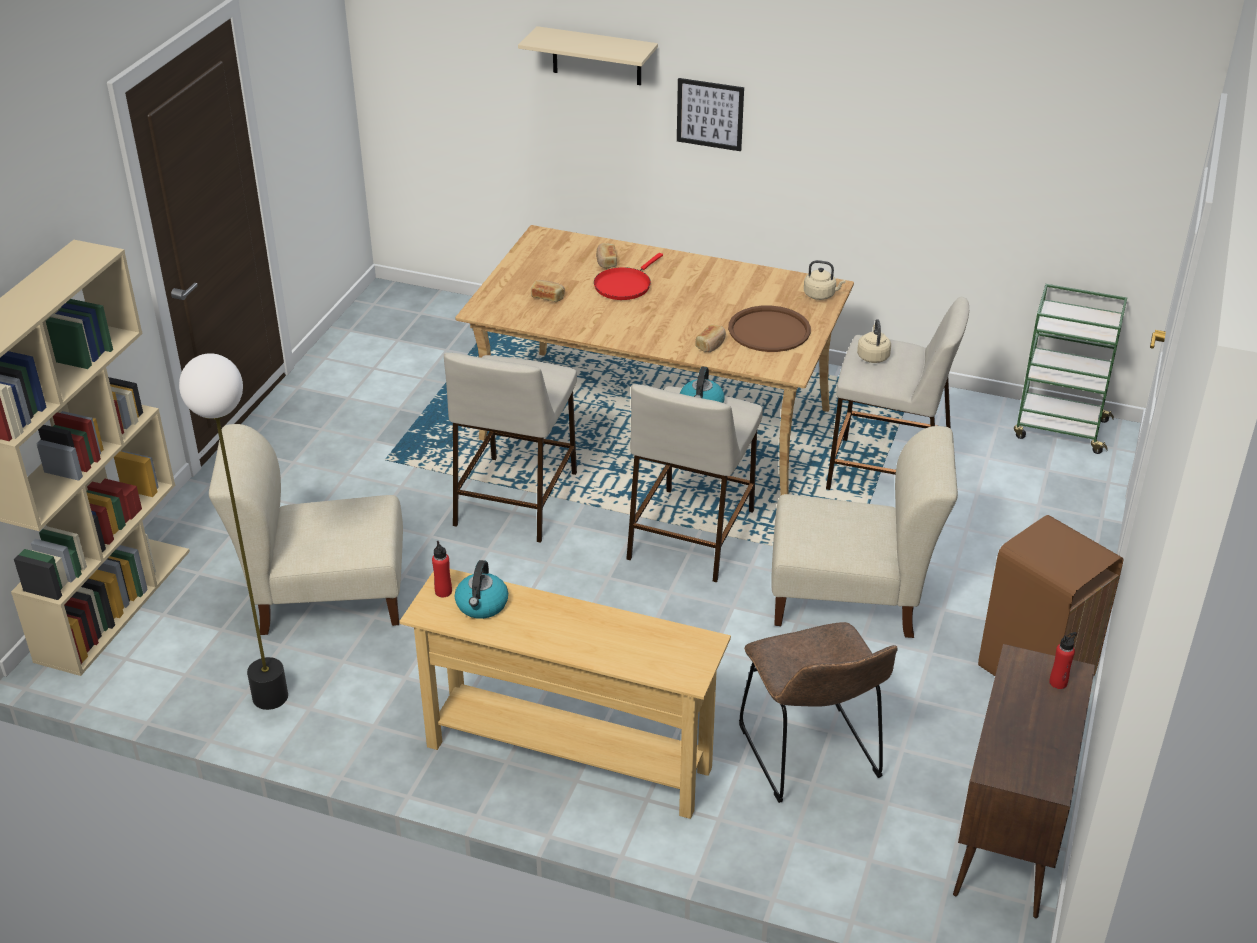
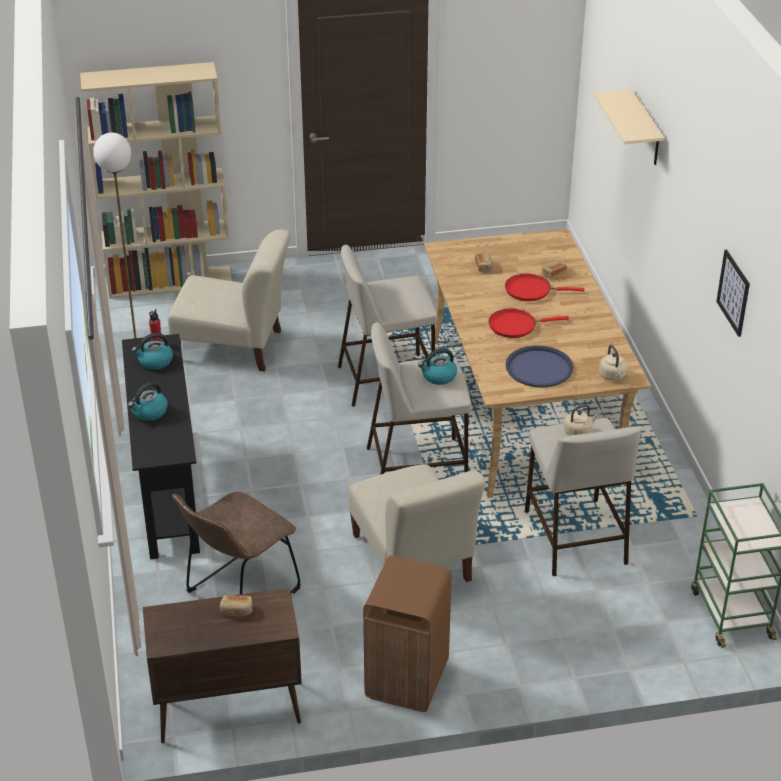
camera: 60 degrees right, 0 degrees up
beige chair [209,424,403,635] -> beige chair turned 135 degrees clockwise [168,230,290,372]
beige console table [399,569,731,819] -> black console table [122,334,200,559]
picture [677,78,744,151] -> picture moved to [716,250,750,337]
bread [696,325,726,352] -> bread moved to [220,595,253,617]
brown tray [728,306,811,352] -> blue tray [506,345,574,387]
red bottle [1049,632,1077,689] -> none
none -> kettle [128,382,168,421]
none -> red frying pan [489,309,569,338]

